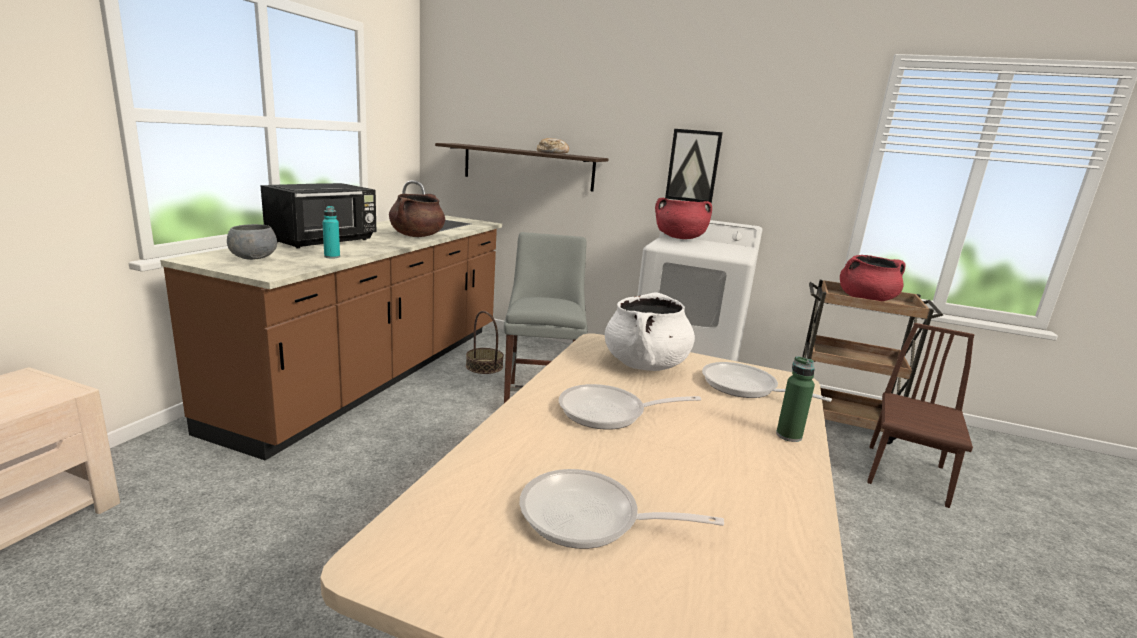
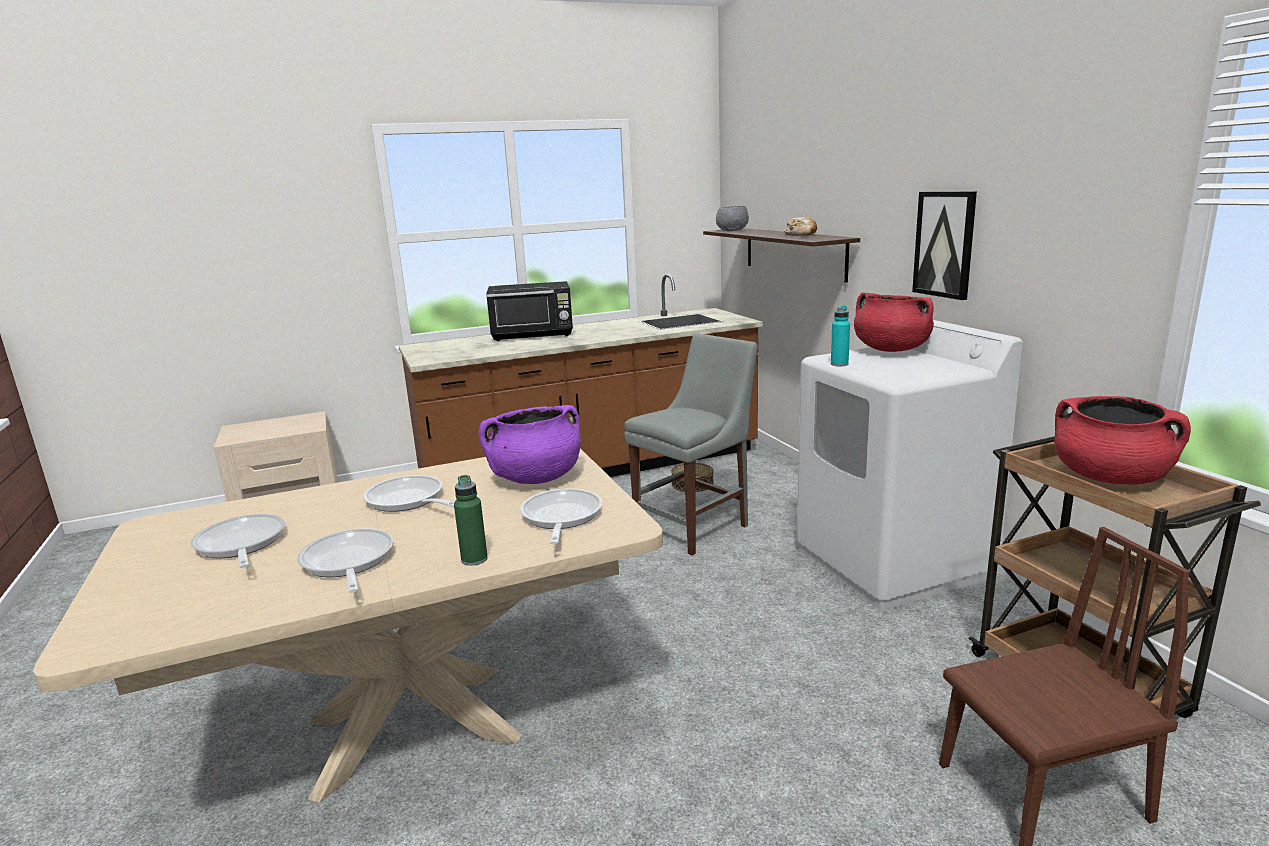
camera: 50 degrees right, 0 degrees up
grey bowl [227,224,277,260] -> grey bowl moved to [716,206,749,231]
turquoise bottle [322,206,340,258] -> turquoise bottle moved to [831,306,850,366]
brown cooking pot [389,194,445,237] -> none
white cooking pot [605,293,695,371] -> purple cooking pot [479,405,581,484]
none -> frying pan [297,528,393,593]

